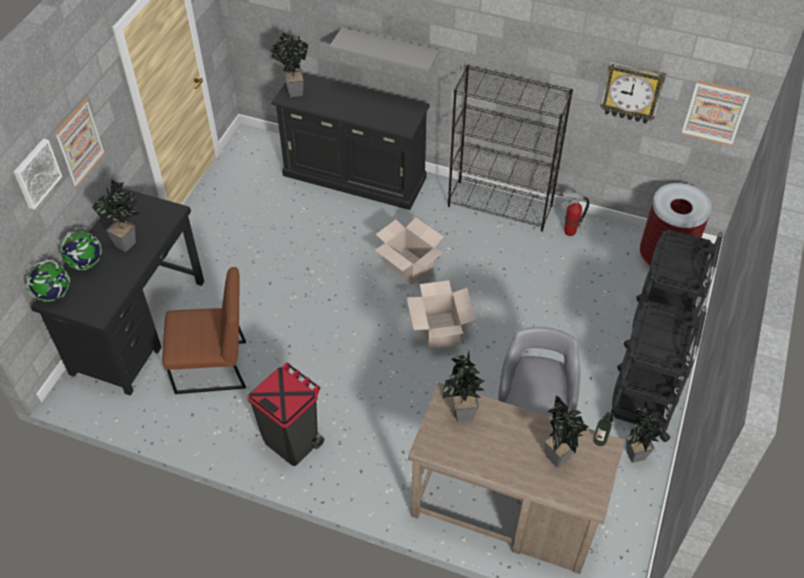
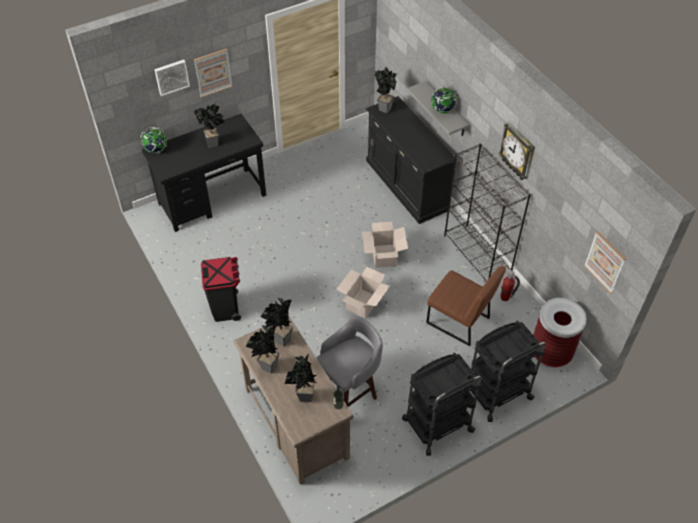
camera: 40 degrees right, 0 degrees up
globe [60,227,102,270] -> globe moved to [431,85,457,114]
brown chair [162,267,246,394] -> brown chair moved to [426,266,506,346]
wall clock [600,61,666,124] -> wall clock moved to [499,122,535,180]
potted plant [626,400,668,463] -> potted plant moved to [246,325,279,373]

